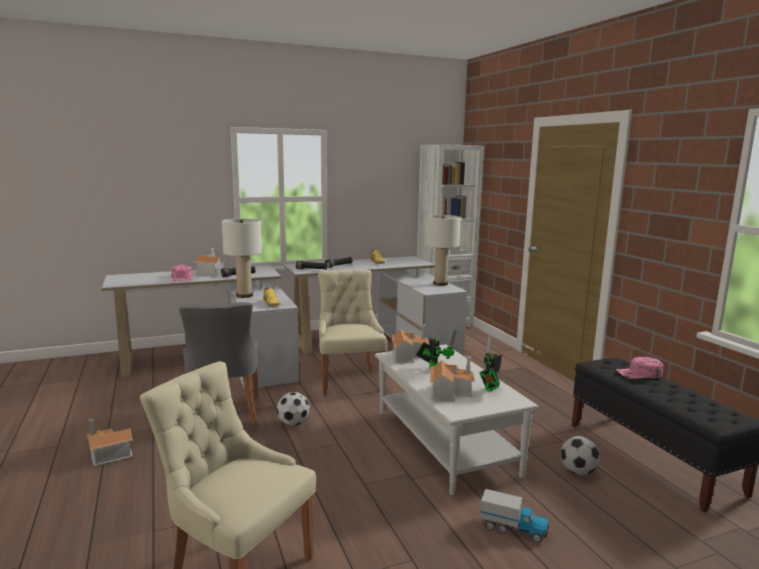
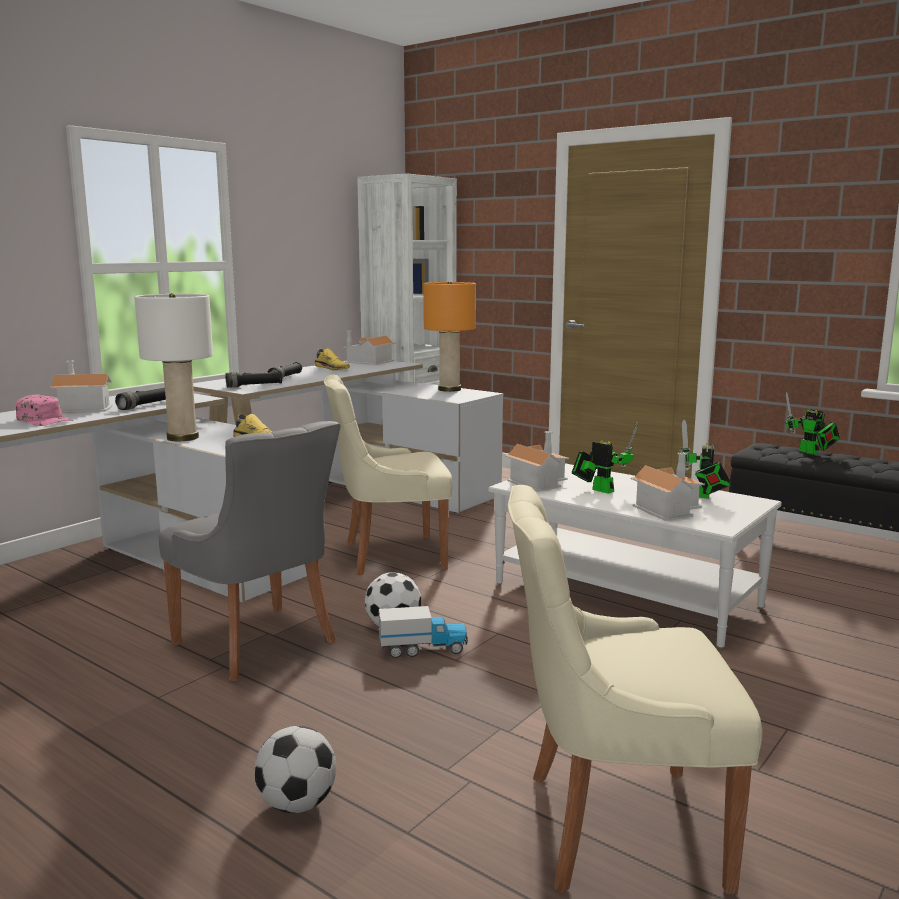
camera: 30 degrees left, 0 degrees up
toy house [87,418,133,467] -> toy house moved to [342,330,396,365]
beige chair [318,270,387,396] -> beige chair turned 60 degrees counterclockwise [324,375,453,575]
white table lamp [426,215,461,286] -> orange table lamp [423,281,476,392]
toy truck [480,489,549,542] -> toy truck moved to [378,606,468,658]
football [561,436,600,475] -> football moved to [254,726,336,813]
pink cap [616,357,663,379] -> toy robot [785,392,840,455]

